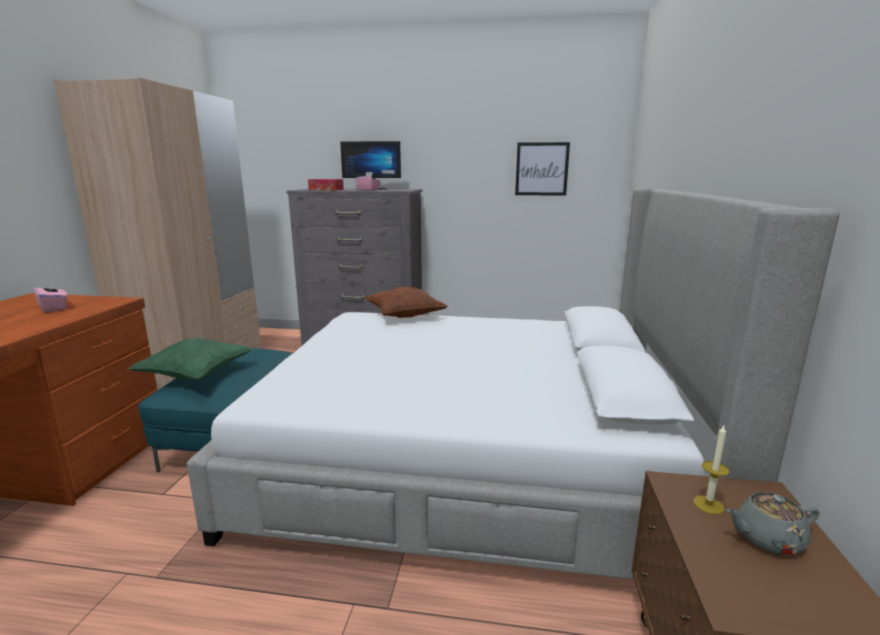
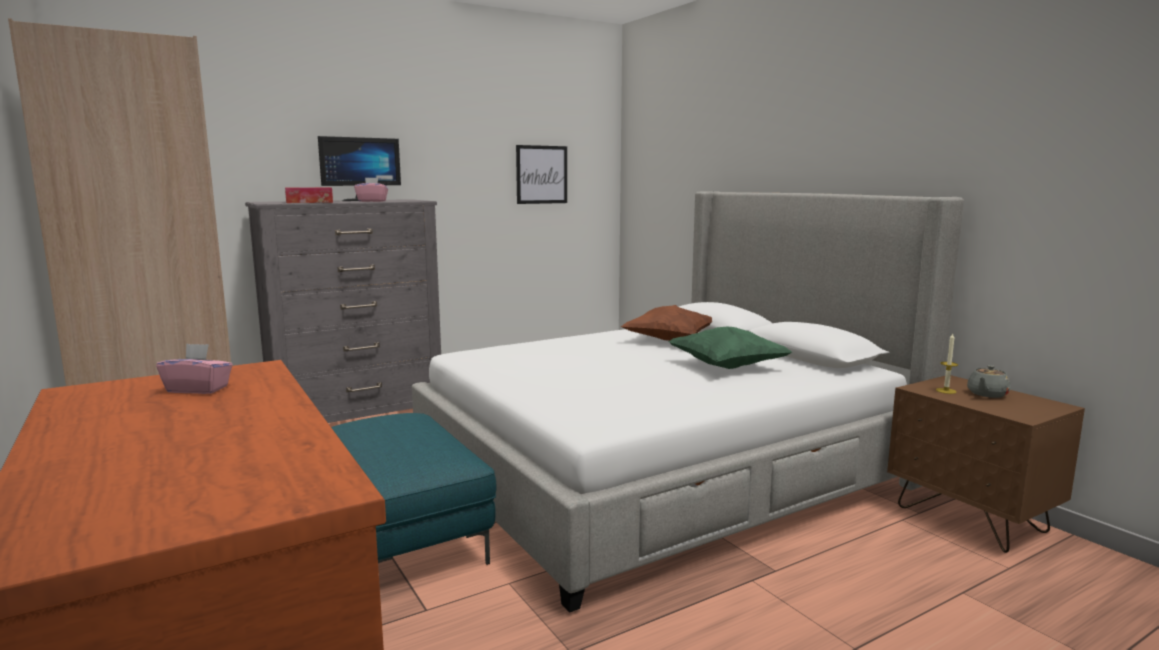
camera: 40 degrees left, 5 degrees down
green pillow [129,339,253,380] -> green pillow moved to [668,327,792,369]
brown pillow [365,287,448,318] -> brown pillow moved to [621,305,712,341]

